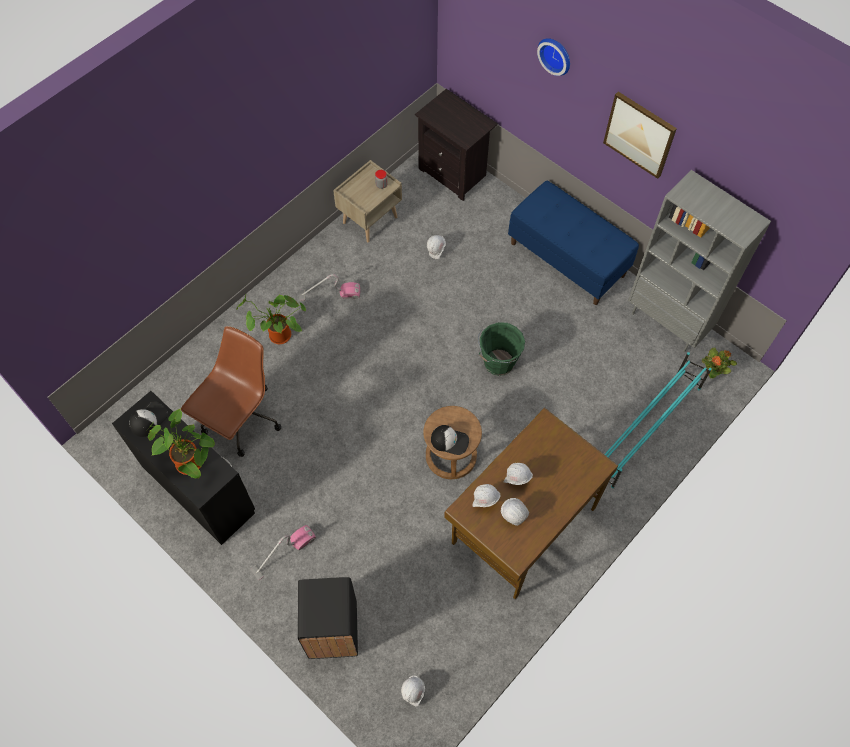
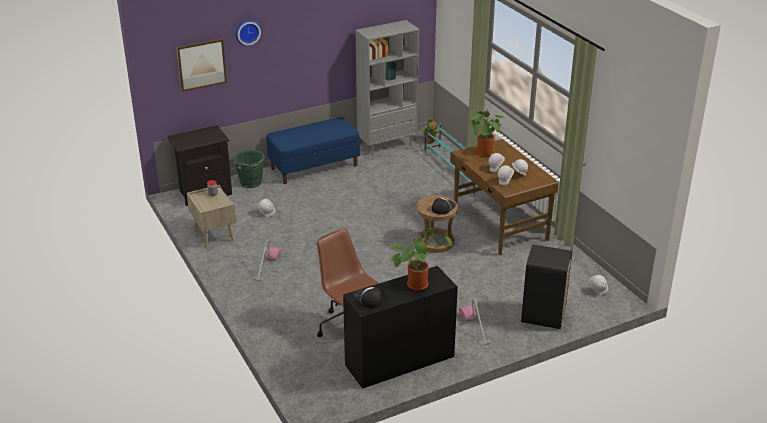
camera: 70 degrees left, 30 degrees down
potted plant [236,294,306,344] -> potted plant moved to [471,109,505,157]
green bucket [478,322,525,376] -> green bucket moved to [233,149,266,188]
picture [603,92,677,179] -> picture moved to [176,39,227,92]

